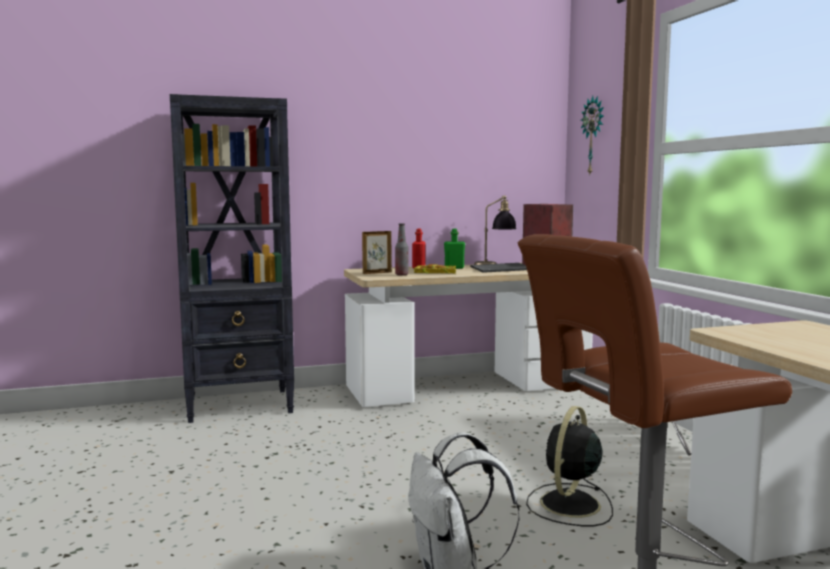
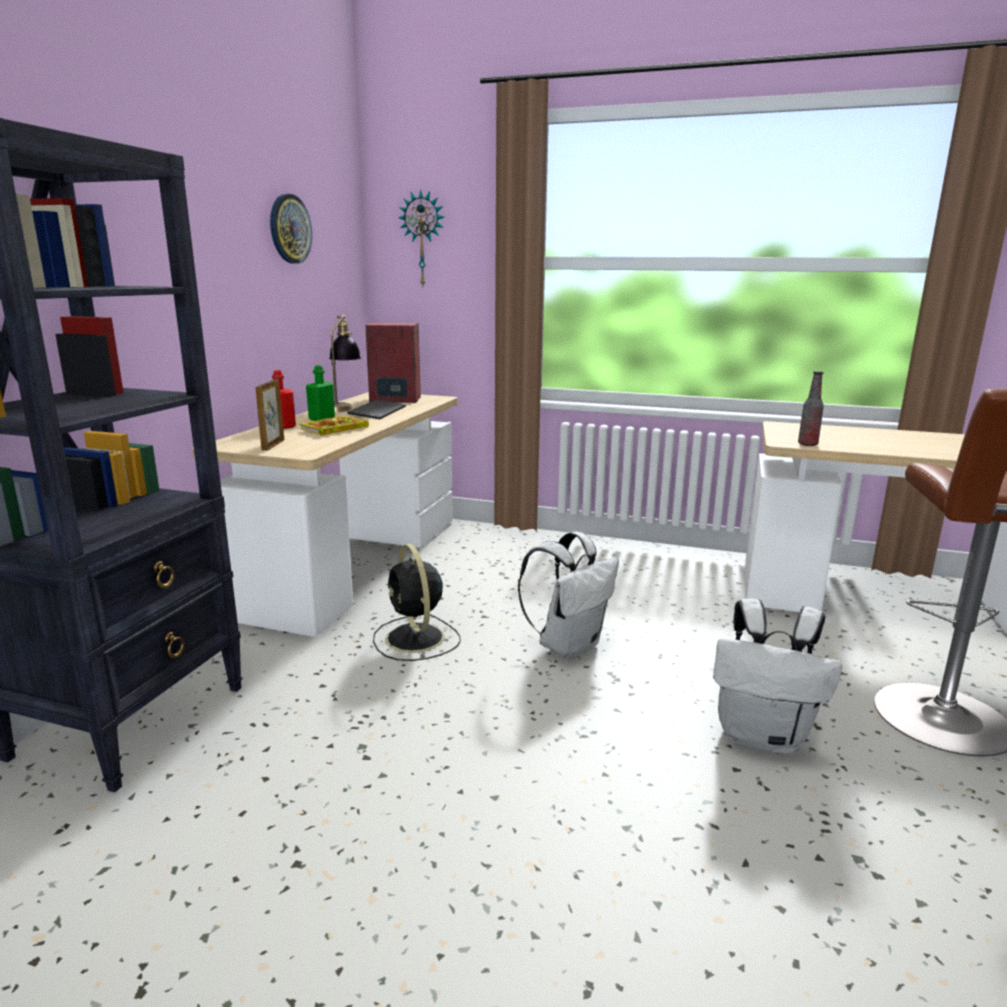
camera: 55 degrees left, 10 degrees up
bottle [395,223,409,276] -> bottle moved to [798,371,824,446]
black fan [526,406,613,526] -> black fan moved to [373,544,461,661]
none -> wall clock [270,194,312,263]
none -> white backpack [518,532,619,659]

